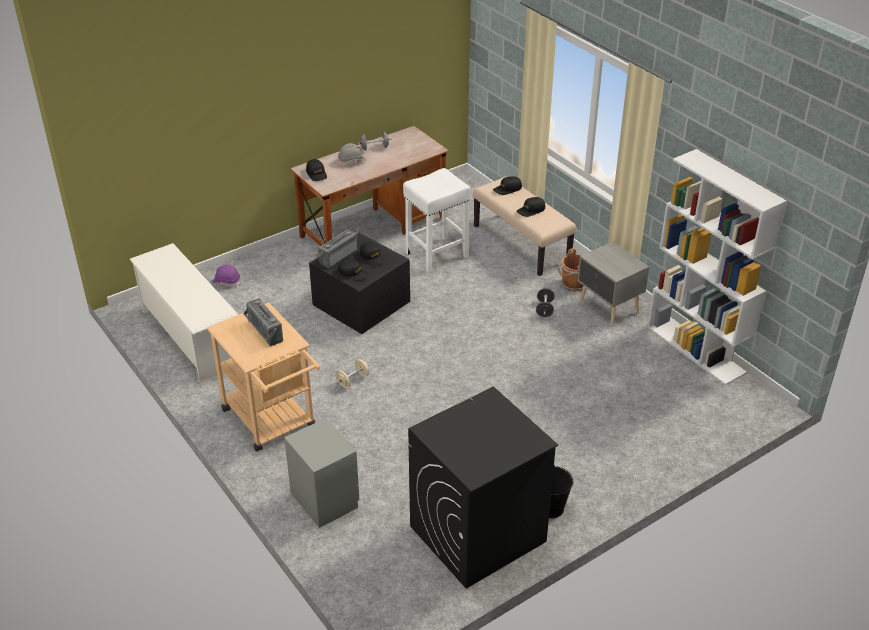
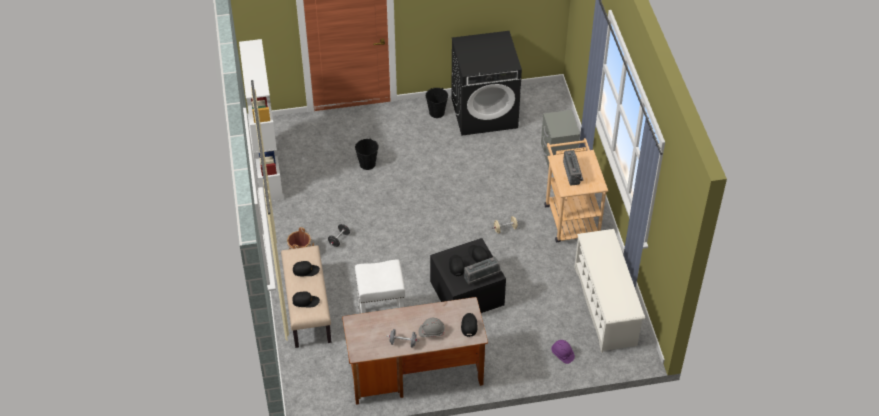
camera: 155 degrees left, 10 degrees up
grey nightstand [578,242,649,327] -> none
none -> black bucket [355,138,379,170]

